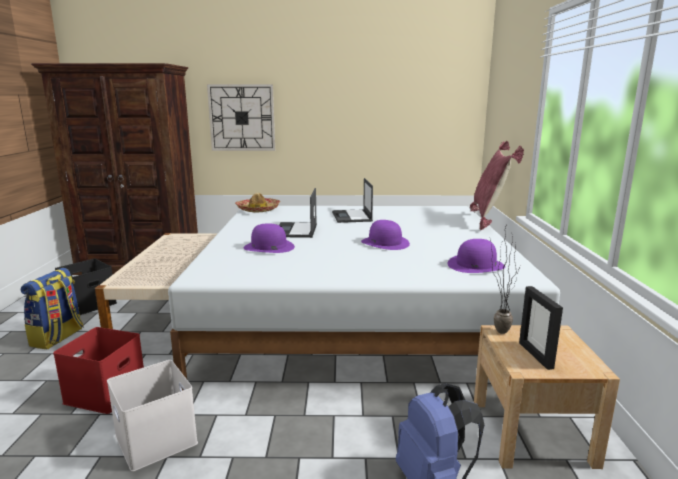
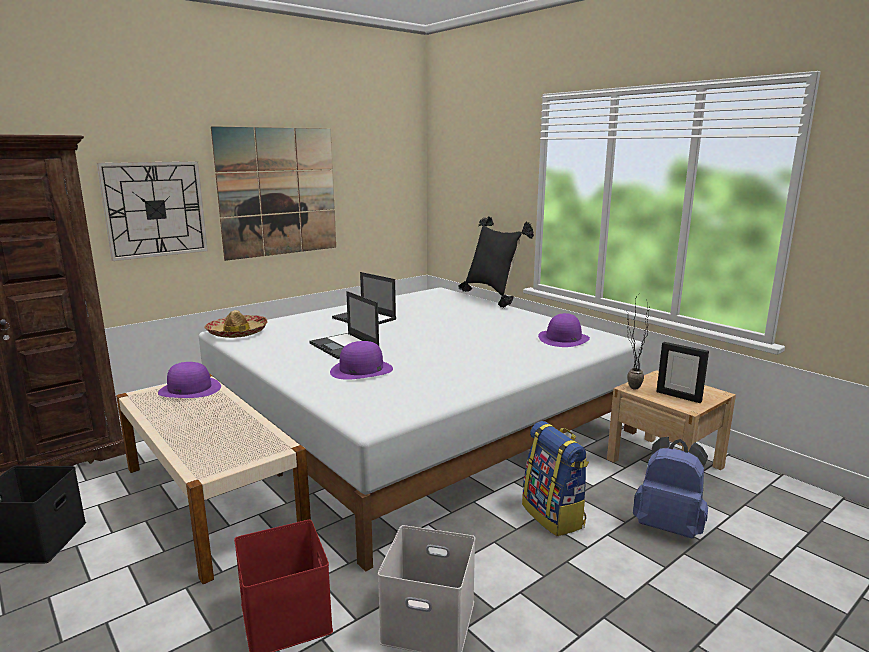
camera: 40 degrees left, 0 degrees up
backpack [21,268,84,349] -> backpack moved to [522,421,589,536]
purple hat [361,220,410,250] -> purple hat moved to [158,362,221,398]
red pillow [469,140,524,231] -> black pillow [458,216,534,308]
none -> picture [211,126,336,261]

